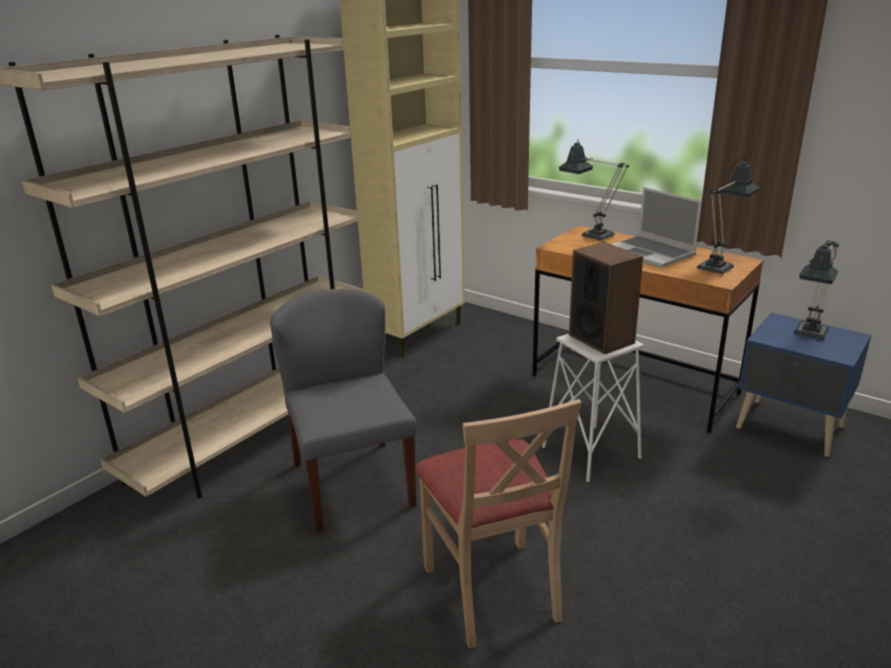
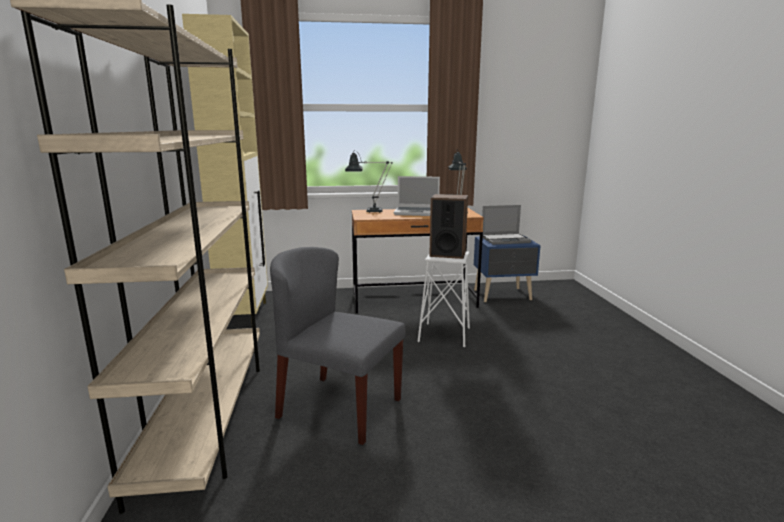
camera: 45 degrees left, 10 degrees down
beige chair [415,399,582,648] -> none
table lamp [794,240,839,339] -> laptop [482,205,532,245]

